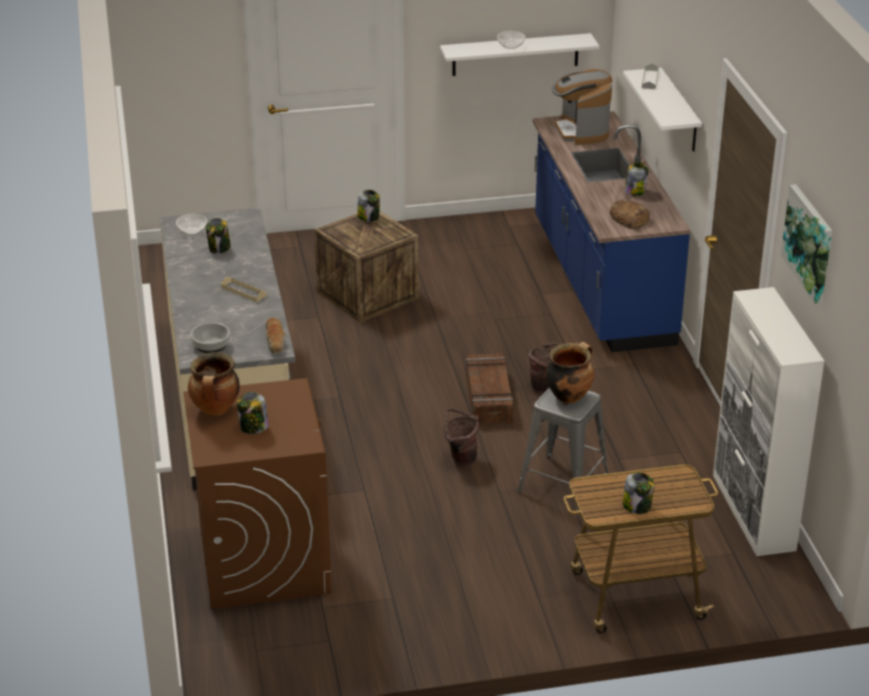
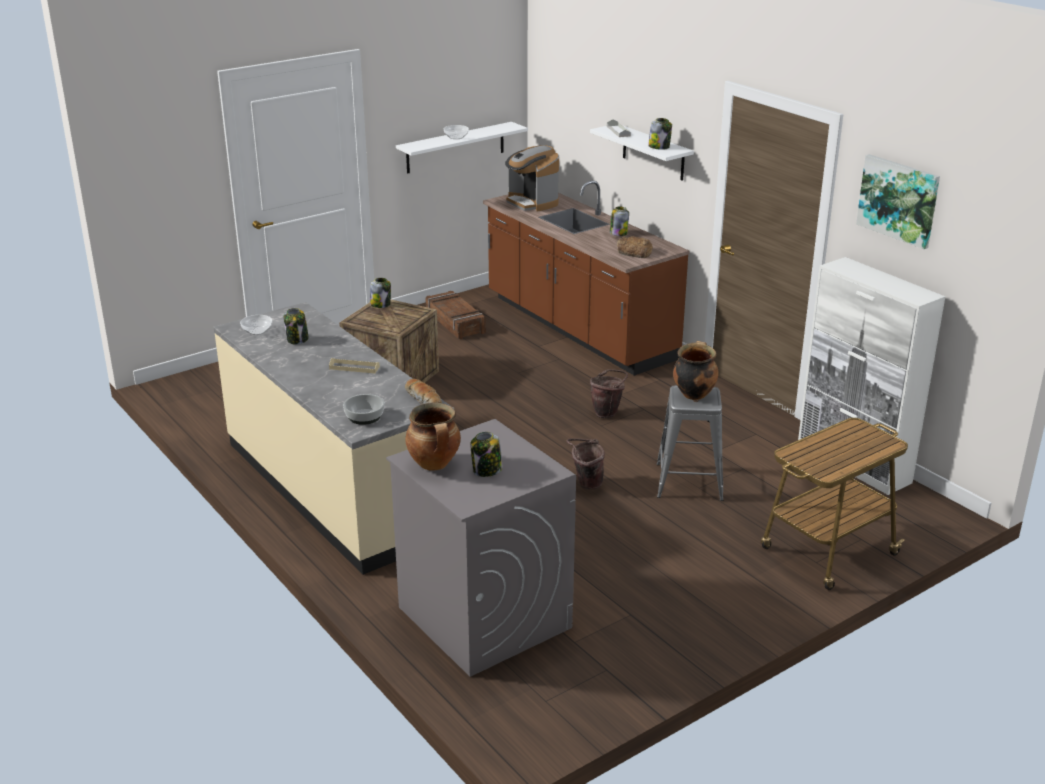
camera: 25 degrees left, 5 degrees down
brown washing machine [183,378,332,609] -> grey washing machine [386,419,576,677]
crate [466,353,513,425] -> crate moved to [425,291,486,339]
blue counter [533,111,691,352] -> brown counter [483,181,690,376]
jar [622,472,654,514] -> jar moved to [648,118,672,150]

